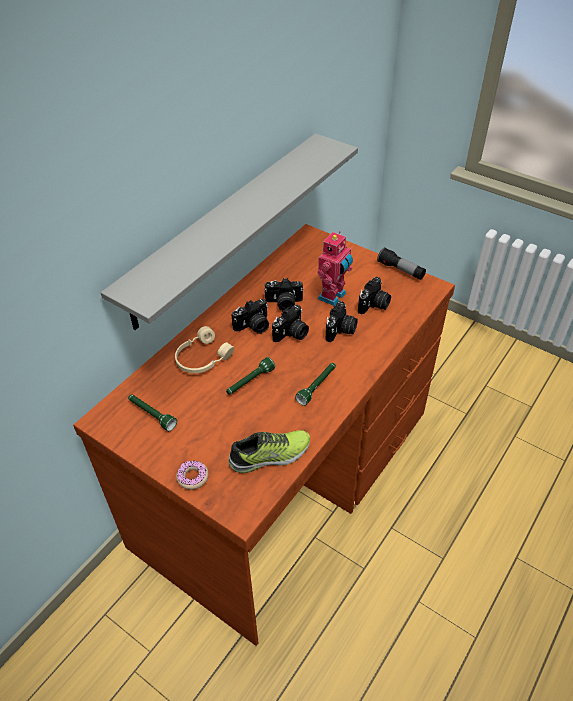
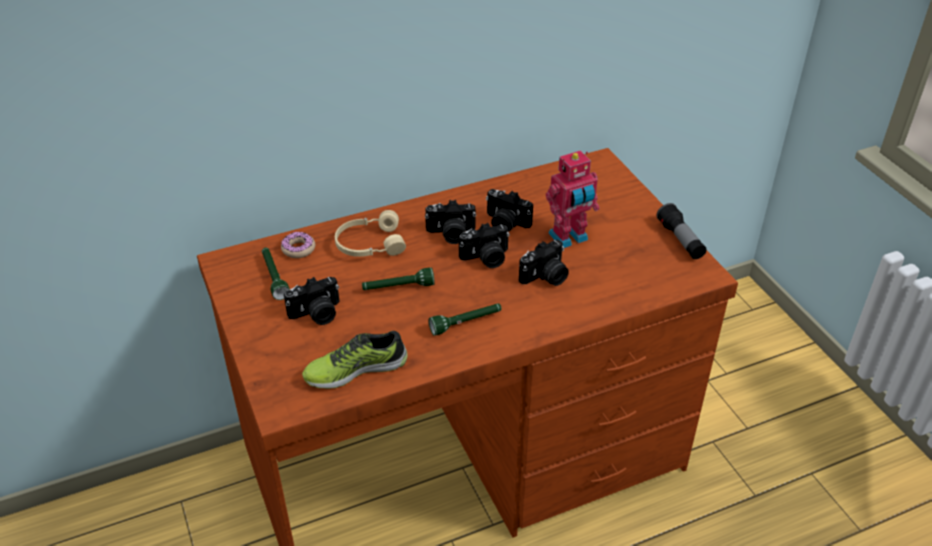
camera: 30 degrees right, 5 degrees down
grey shelf [101,133,358,330] -> none
donut [176,461,209,490] -> donut moved to [281,232,315,258]
shoe [228,430,310,473] -> shoe turned 150 degrees clockwise [302,331,408,389]
camera [358,277,391,315] -> camera moved to [284,277,339,325]

